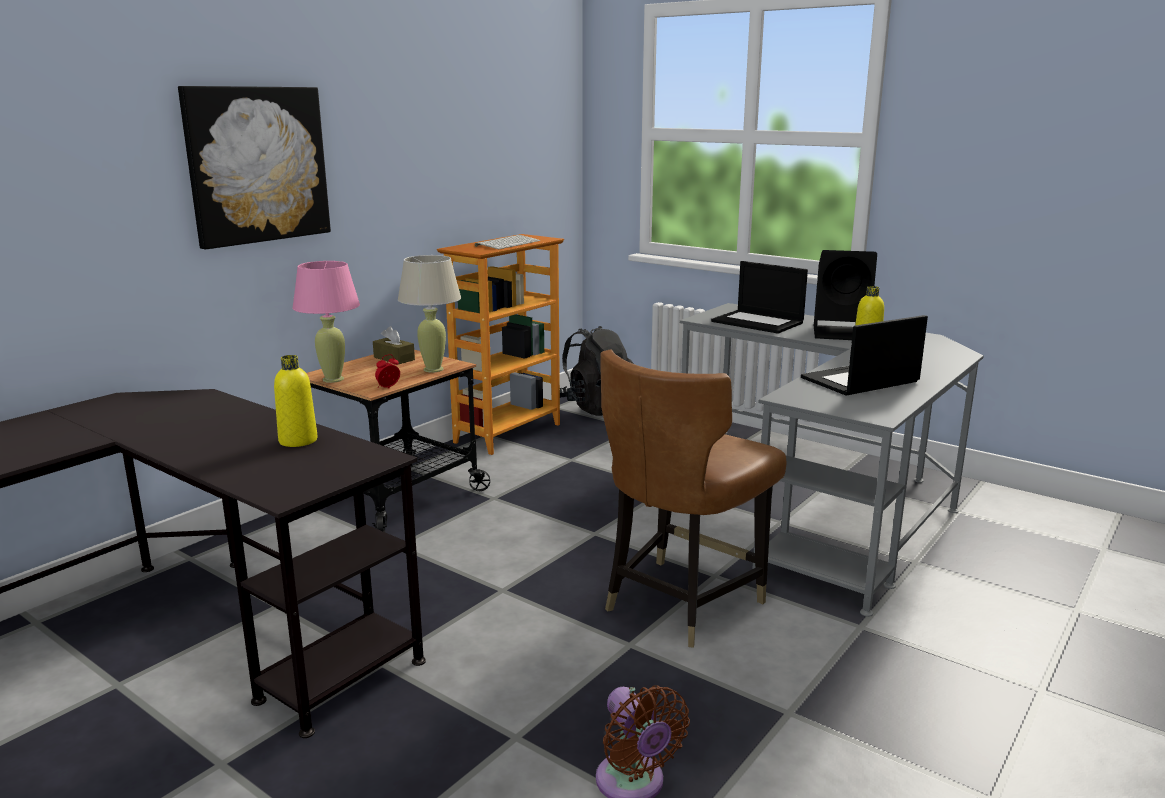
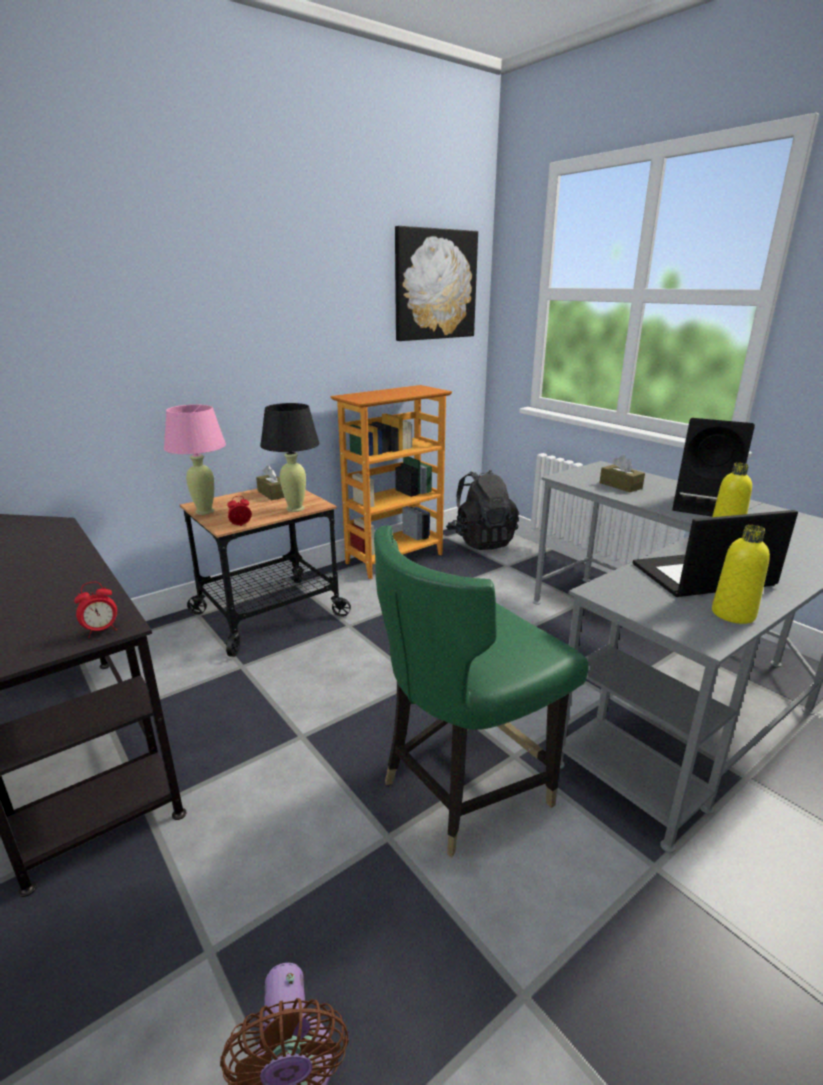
camera: 15 degrees right, 5 degrees up
picture [178,86,331,249] -> picture moved to [395,226,478,341]
yellow bottle [274,355,318,447] -> yellow bottle moved to [712,525,770,624]
beige table lamp [398,255,461,373] -> black table lamp [260,403,320,512]
keyboard [475,235,540,250] -> none
brown chair [601,350,786,648] -> green chair [374,526,588,858]
laptop [711,261,808,334] -> brown tissue box [599,455,645,492]
none -> alarm clock [74,582,117,638]

